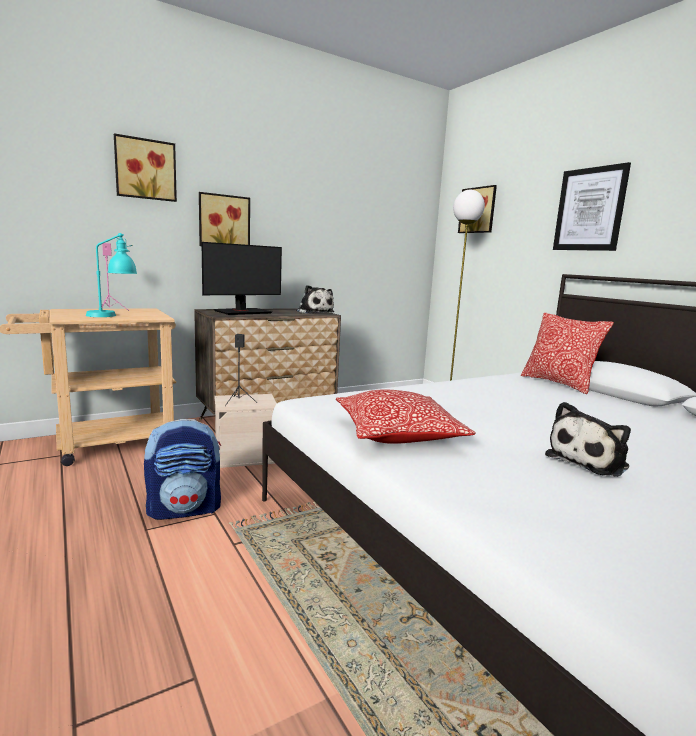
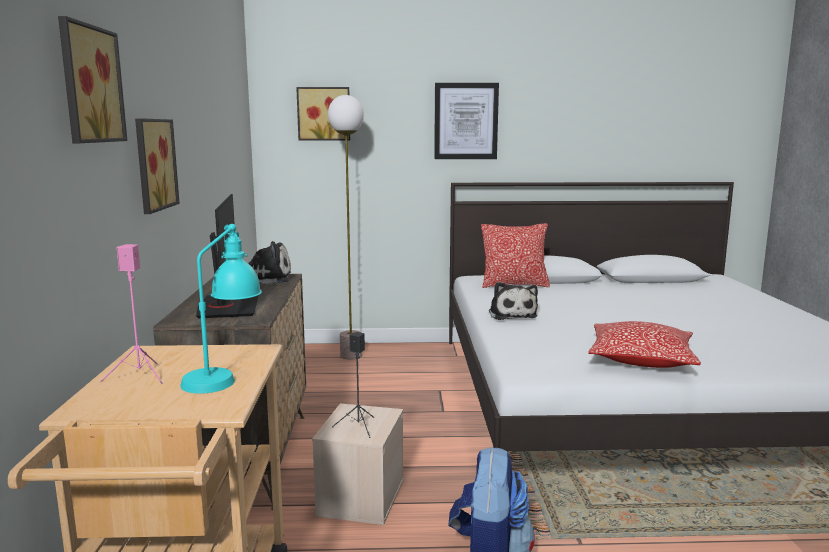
camera: 60 degrees left, 0 degrees up
plush toy [545,402,631,477] -> plush toy moved to [489,282,538,320]

